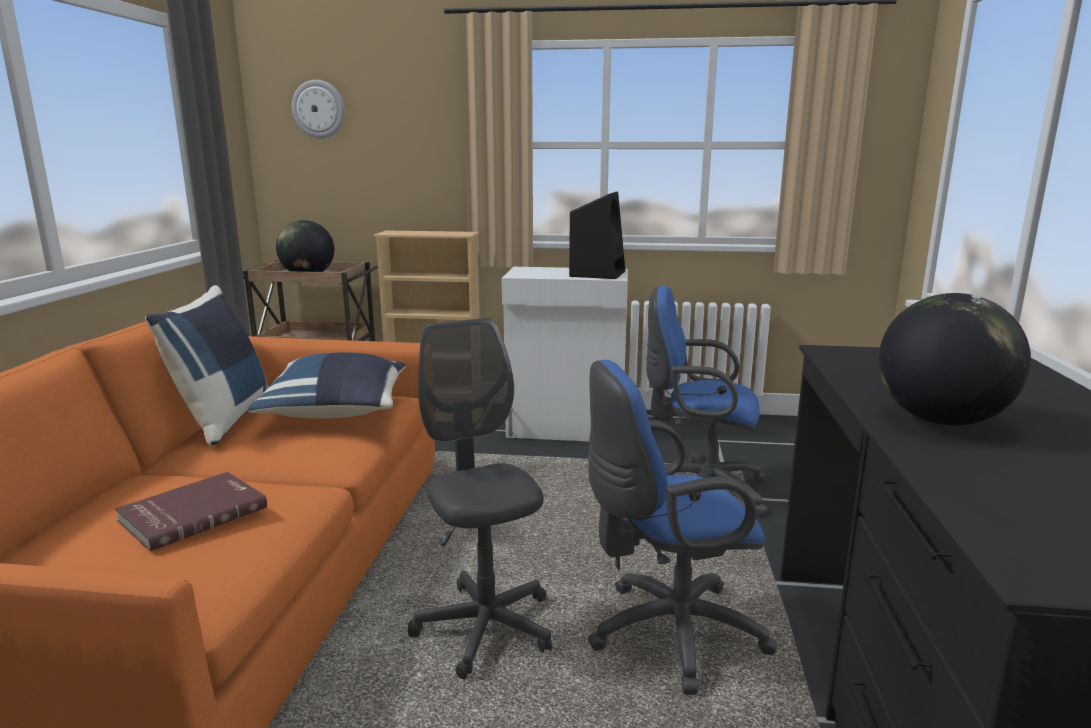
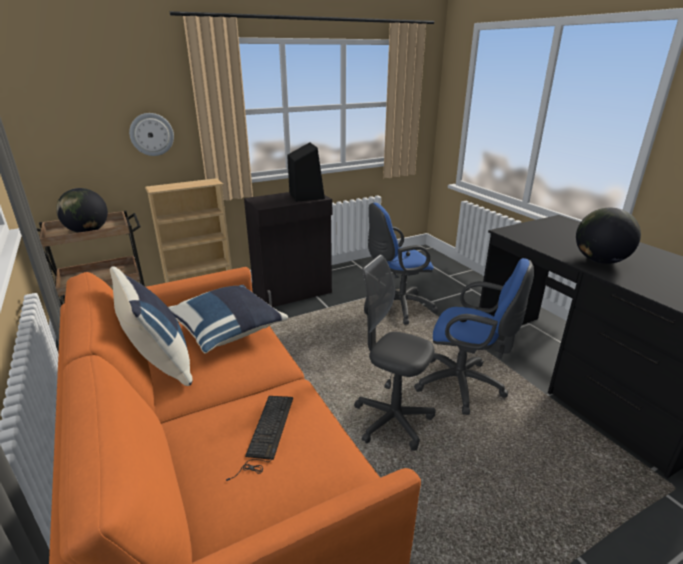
camera: 35 degrees left, 10 degrees up
red book [115,472,267,551] -> keyboard [226,396,293,481]
wall clock [292,80,345,138] -> wall clock moved to [129,113,174,156]
white cabinet [502,267,628,442] -> black cabinet [244,192,332,307]
blue office chair [588,360,777,695] -> blue office chair turned 105 degrees counterclockwise [414,258,534,415]

